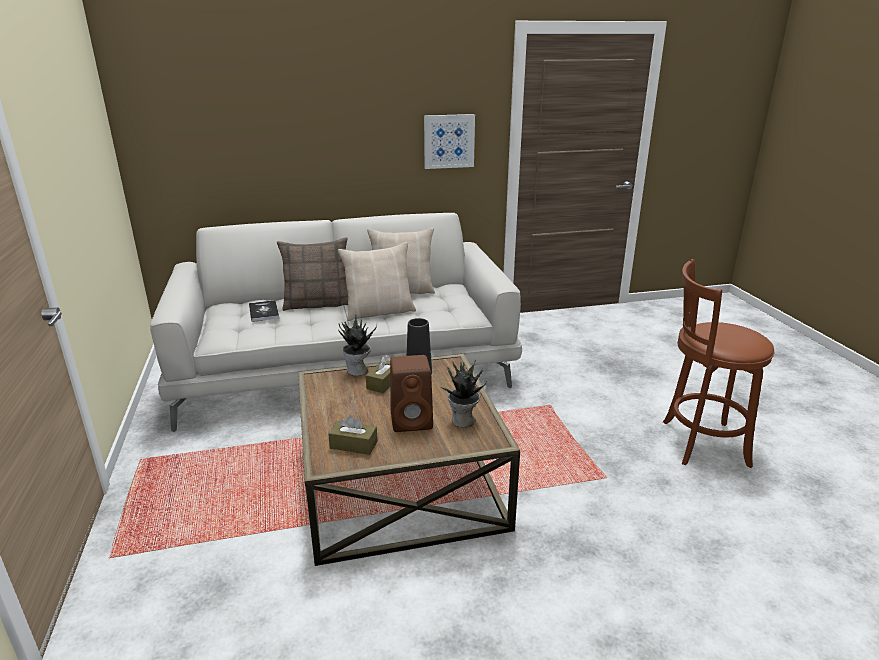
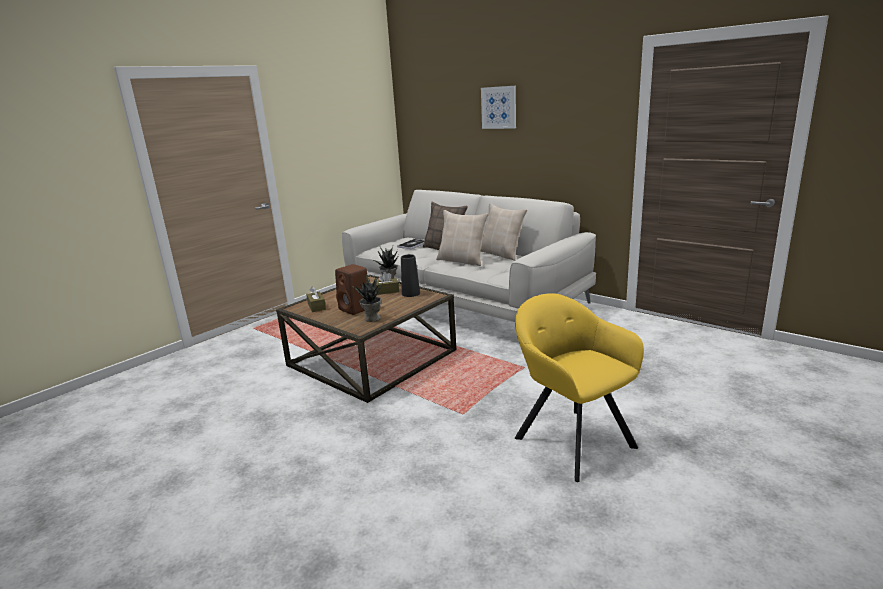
camera: 55 degrees right, 5 degrees down
picture [424,114,475,169] -> picture moved to [481,86,516,129]
brown stool [663,259,774,468] -> yellow armchair [515,293,644,482]

